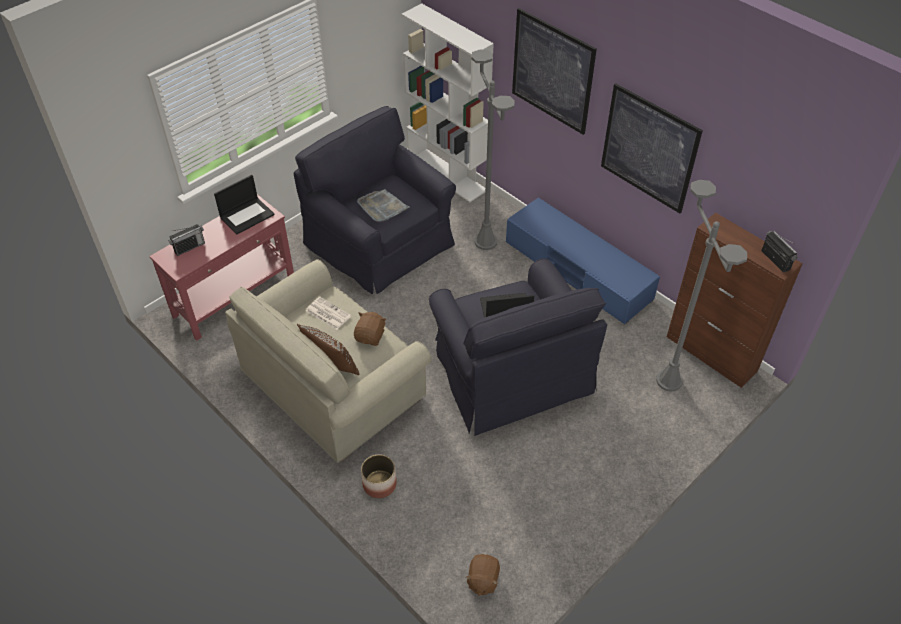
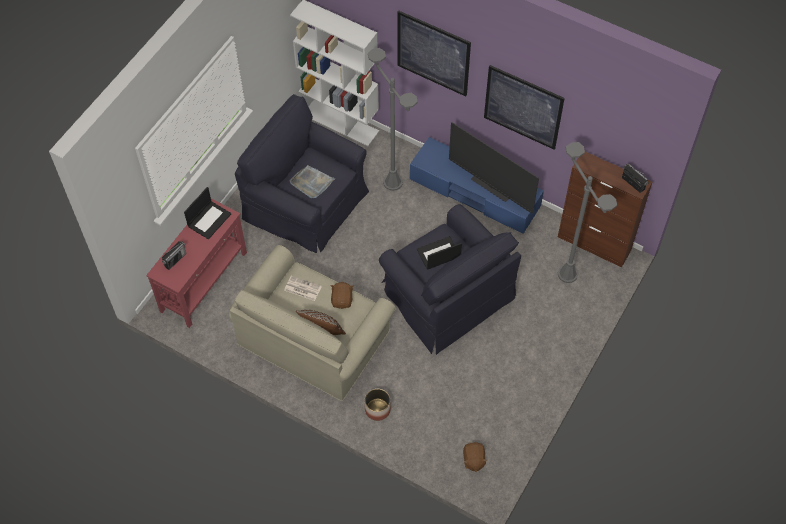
camera: 15 degrees left, 10 degrees up
none -> television [449,122,539,214]

